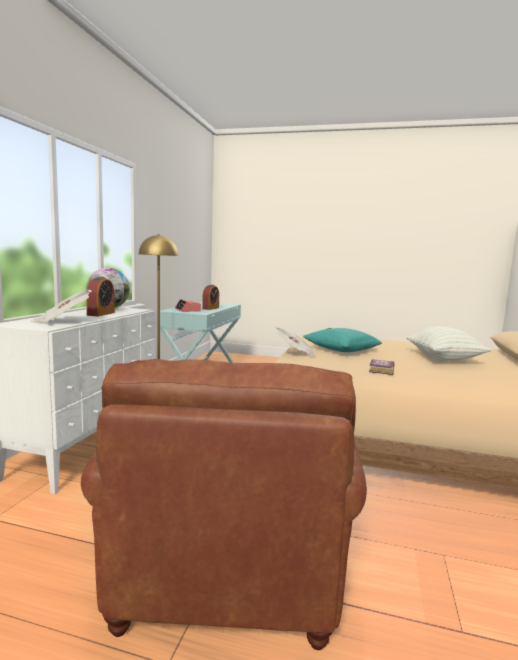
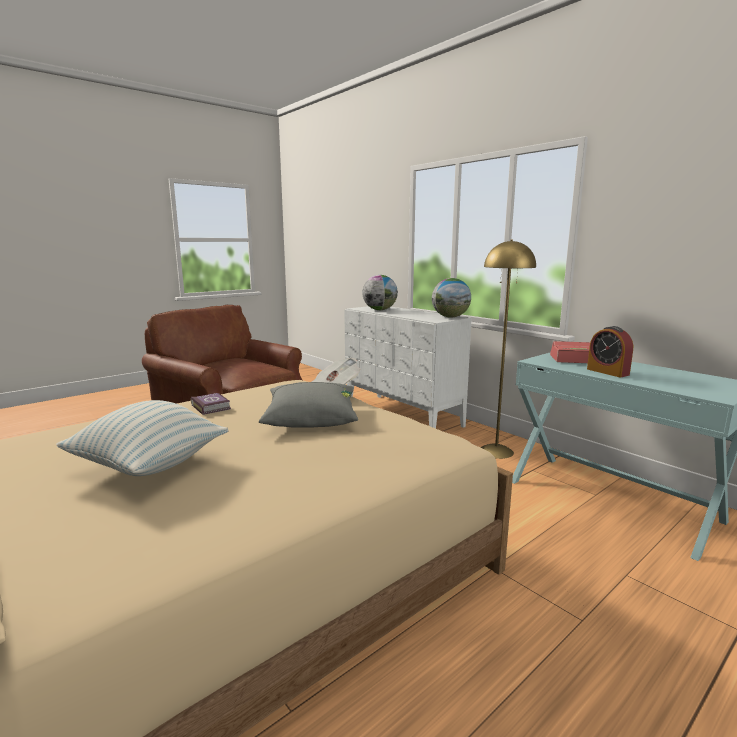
camera: 125 degrees right, 5 degrees up
newspaper [30,290,92,323] -> globe [362,275,398,310]
alarm clock [86,276,115,316] -> none
turquoise pillow [303,328,382,352] -> grey pillow [259,382,358,428]

